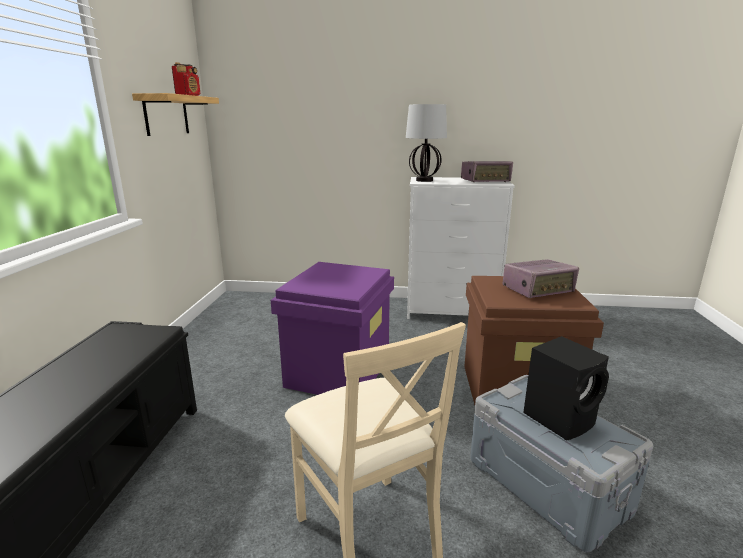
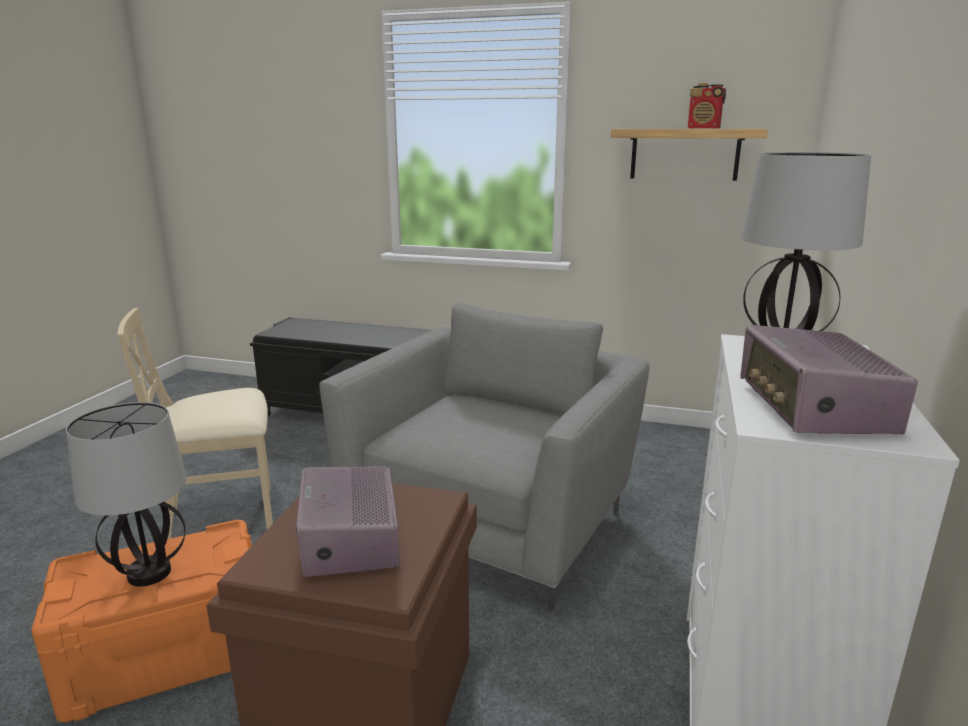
camera: 100 degrees right, 0 degrees up
purple storage box [271,262,394,395] -> grey armchair [319,303,650,611]
grey storage box [470,375,653,553] -> orange storage box [31,520,252,722]
black speaker [523,336,609,441] -> table lamp [66,402,186,587]

